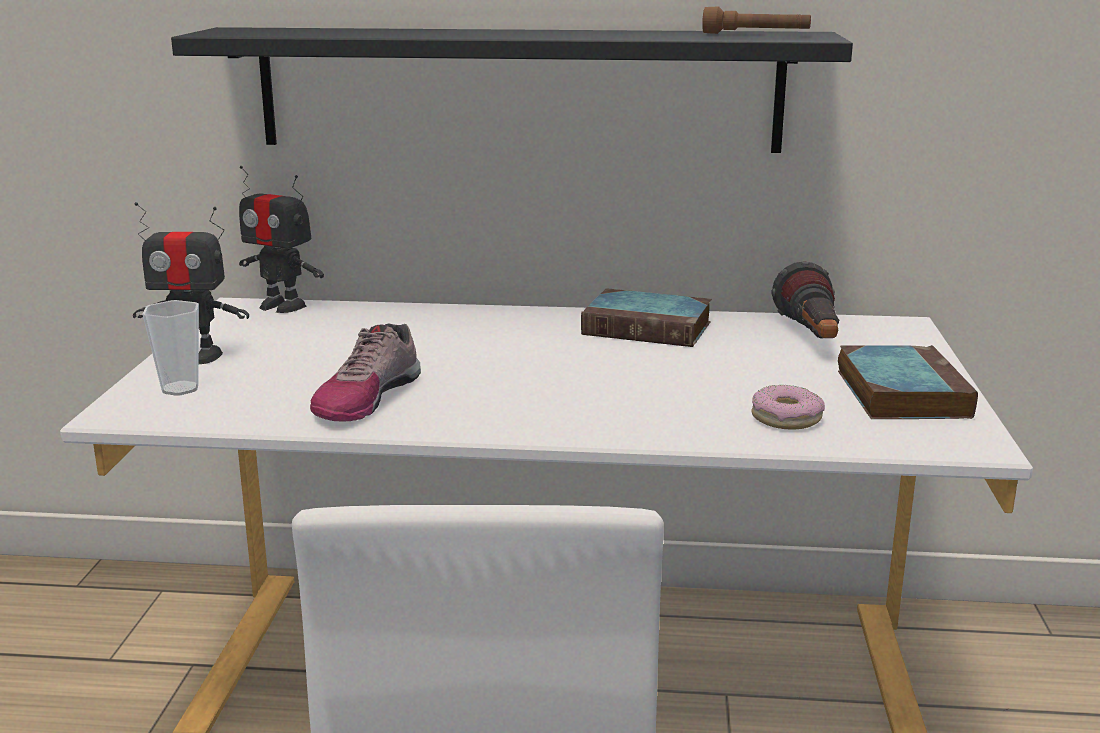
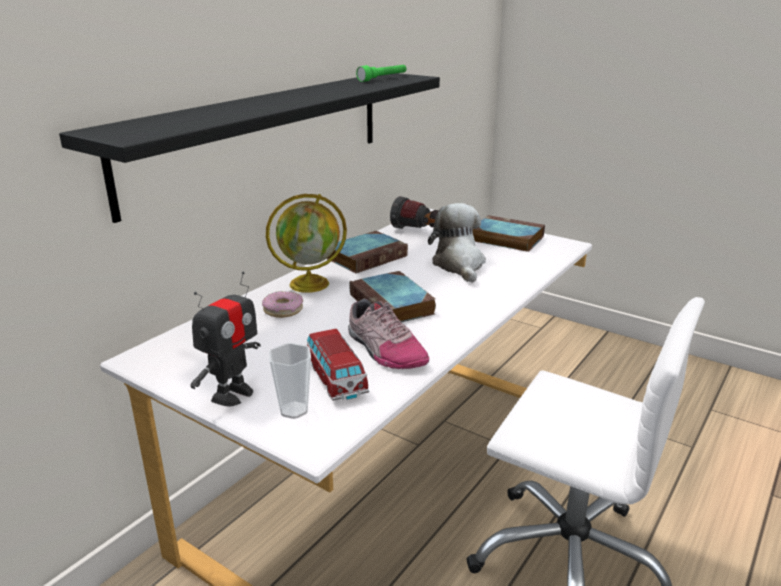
camera: 60 degrees left, 5 degrees up
toy robot [239,166,324,313] -> none
brown flashlight [702,7,811,34] -> green flashlight [356,65,406,82]
donut [752,385,825,429] -> donut moved to [262,291,303,318]
none -> globe [266,194,347,293]
none -> toy car [307,329,369,401]
none -> book [349,271,436,322]
none -> plush toy [428,203,486,283]

